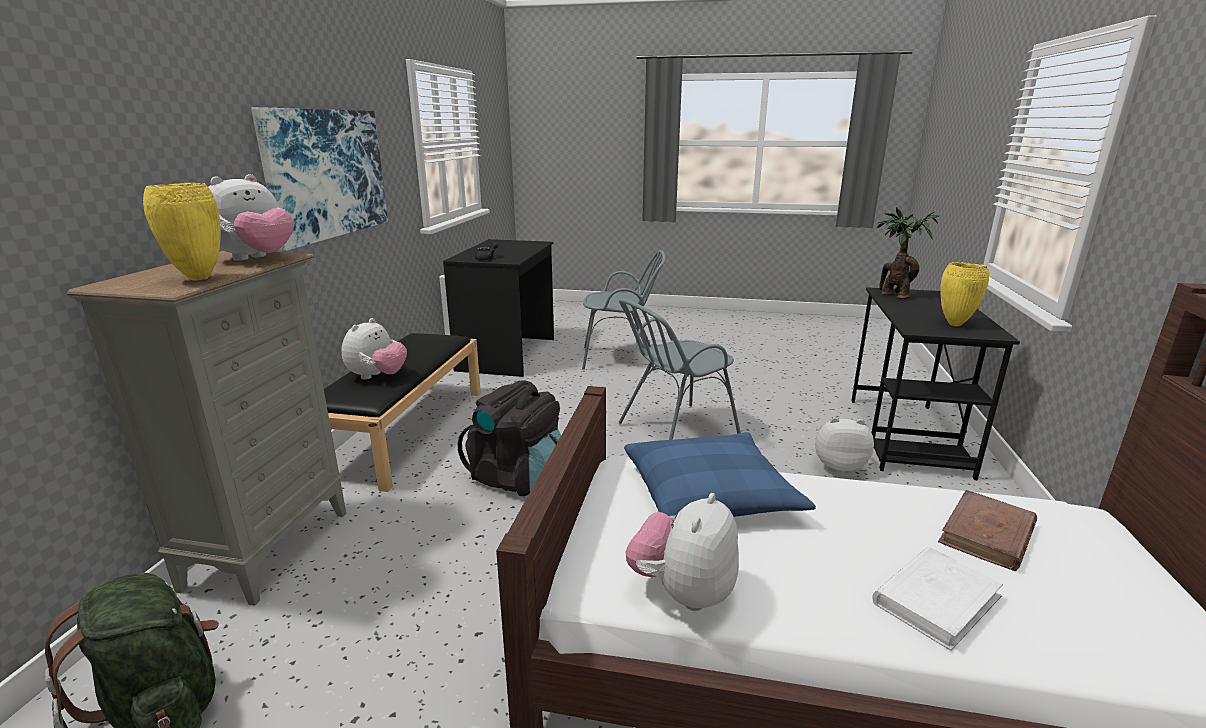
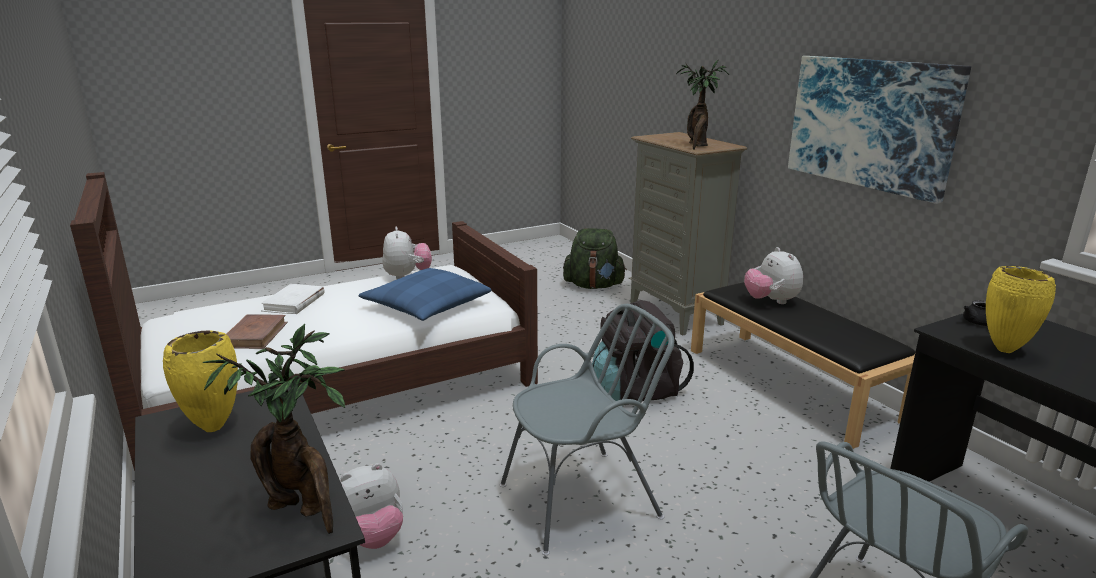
camera: 140 degrees right, 0 degrees up
yellow vase [143,183,221,281] -> yellow vase moved to [986,266,1056,353]
plush toy [208,174,294,261] -> potted plant [676,60,729,150]
grey chair [617,299,741,440] -> grey chair turned 45 degrees clockwise [500,304,674,555]

